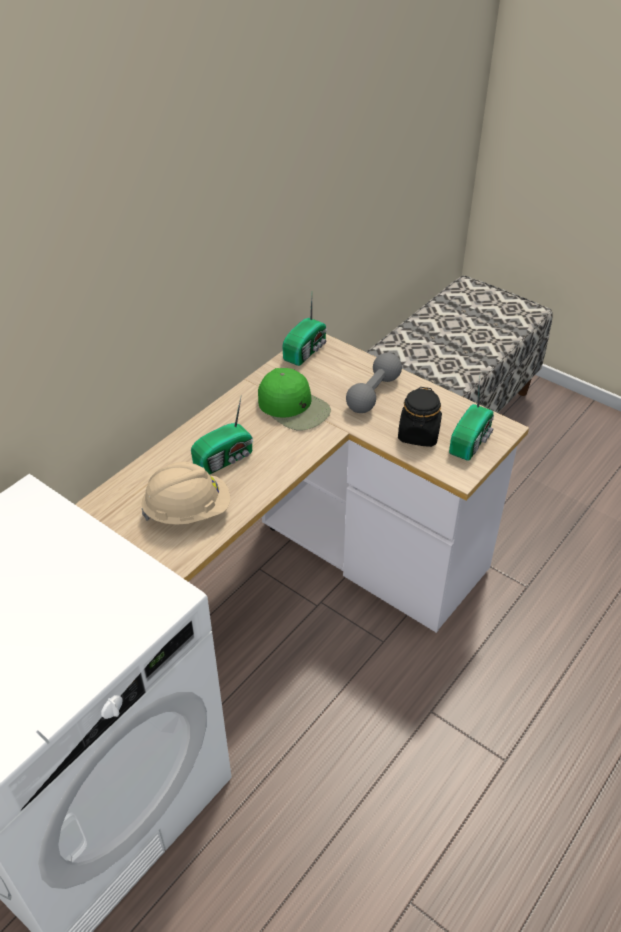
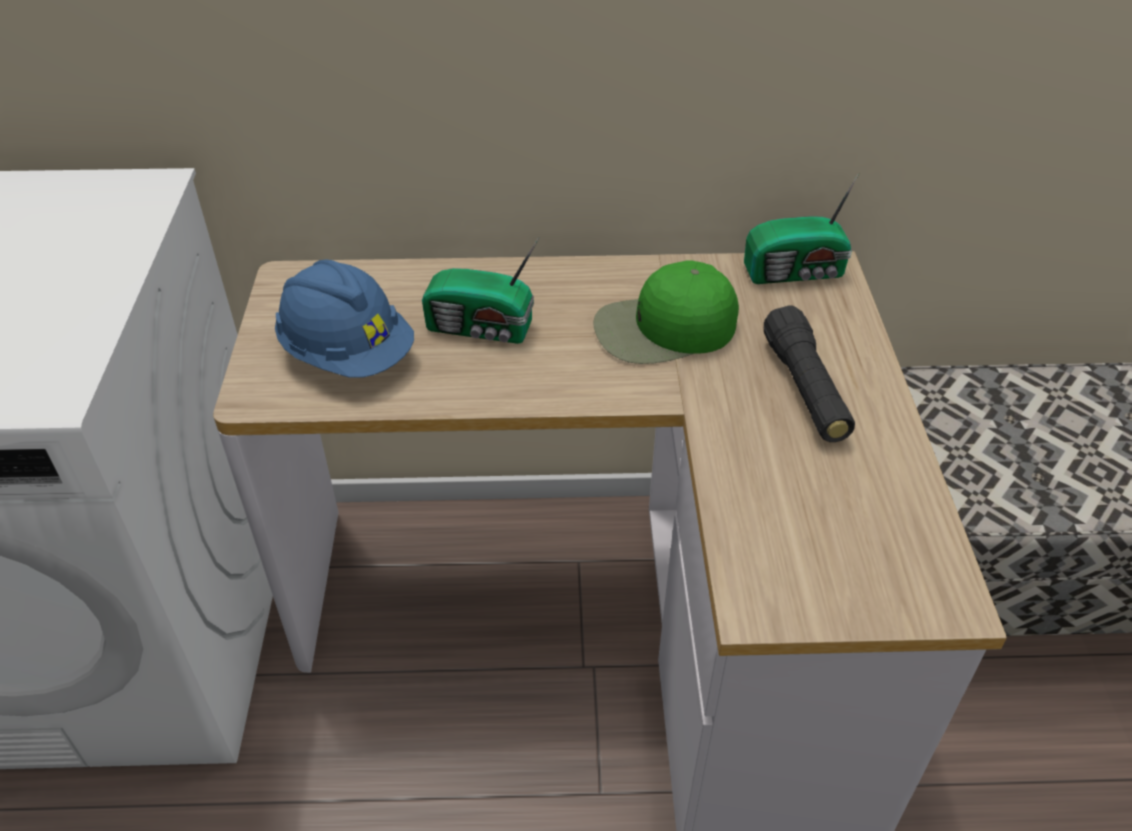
camera: 50 degrees right, 0 degrees up
beige hard hat [141,462,230,525] -> blue hard hat [275,260,414,378]
green cap [258,368,331,431] -> green cap turned 75 degrees clockwise [593,260,739,364]
grey dumbbell [346,353,402,413] -> black flashlight [764,306,855,442]
black jar [398,387,442,447] -> none
radio [449,377,494,461] -> none

